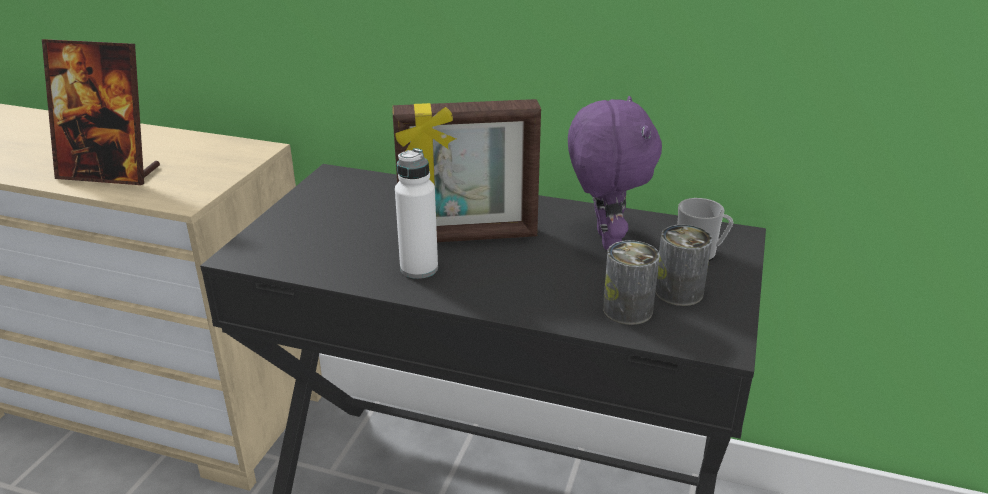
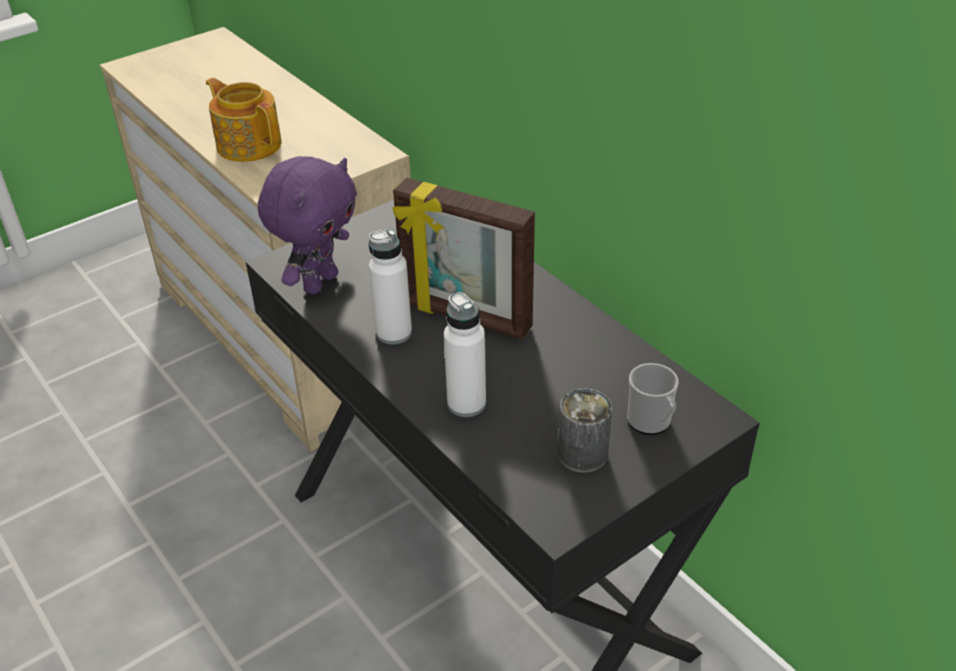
camera: 35 degrees right, 10 degrees up
picture frame [42,39,160,185] -> teapot [206,78,282,162]
purple plush toy [568,96,662,250] -> purple plush toy moved to [258,156,357,294]
can [603,240,660,325] -> none
none -> white bottle [444,292,486,417]

